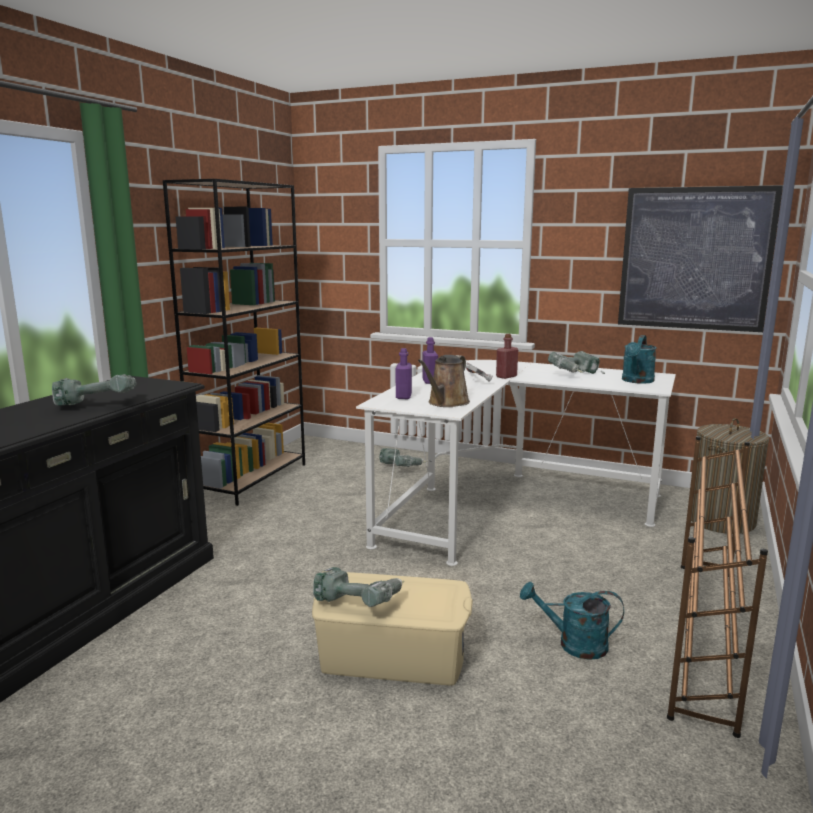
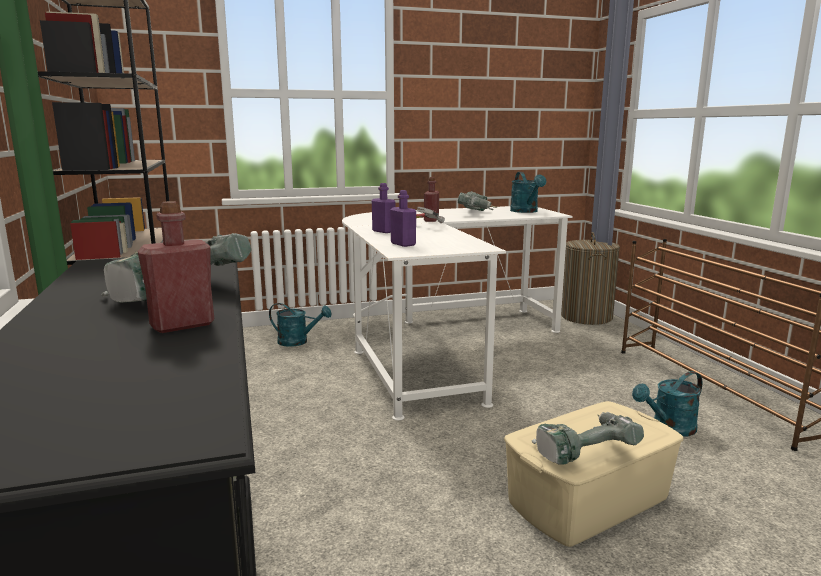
camera: 40 degrees left, 0 degrees up
power drill [379,448,426,467] -> turquoise watering can [269,303,332,347]
brown watering can [418,355,470,407] -> none
picture [618,185,783,332] -> none
none -> red bottle [137,201,214,333]

